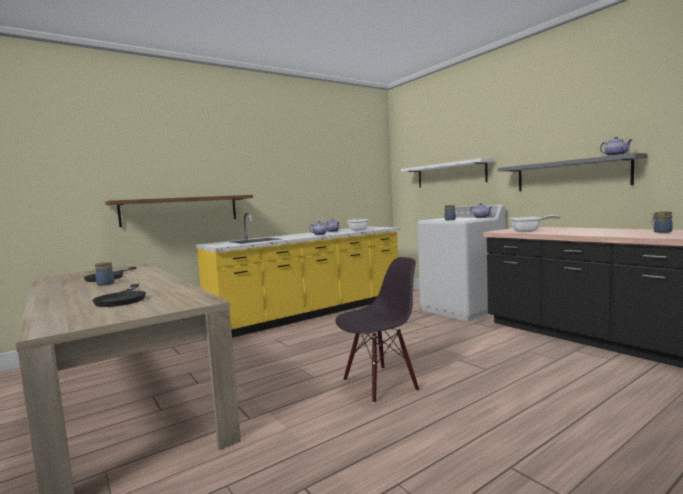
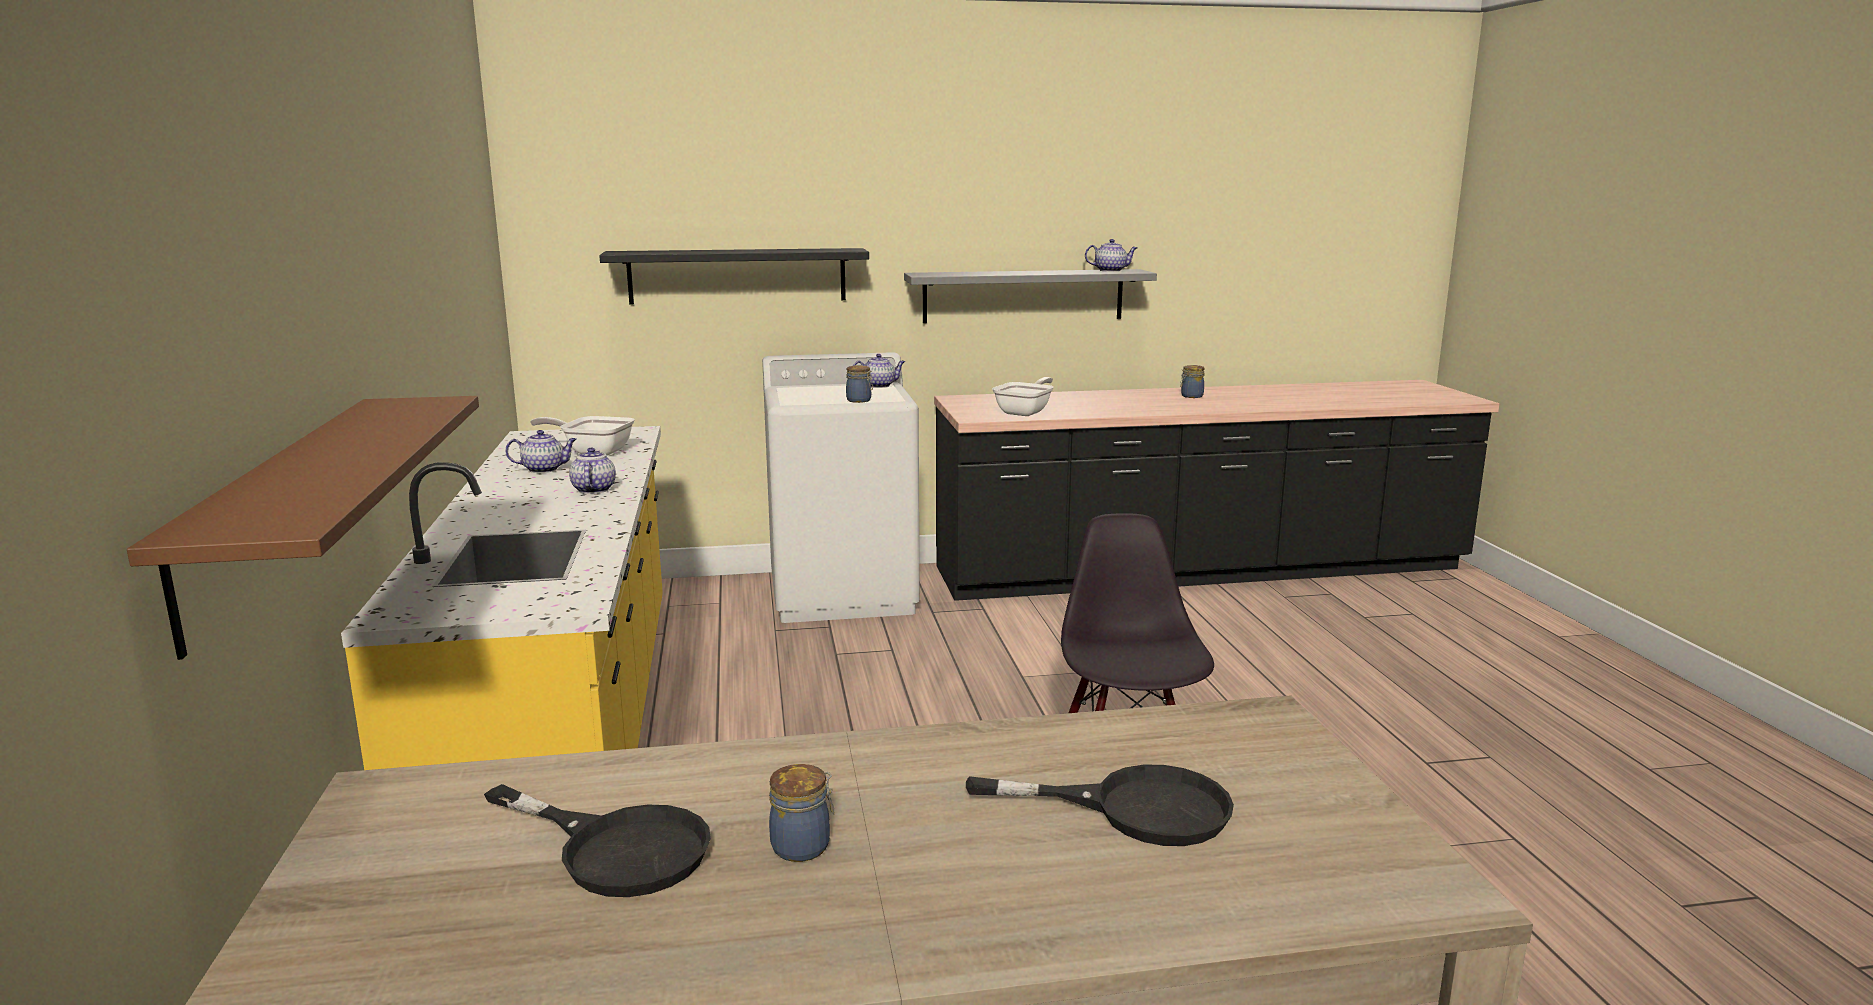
camera: 65 degrees left, 10 degrees up
white shelf [401,158,495,187] -> black shelf [599,248,869,304]

